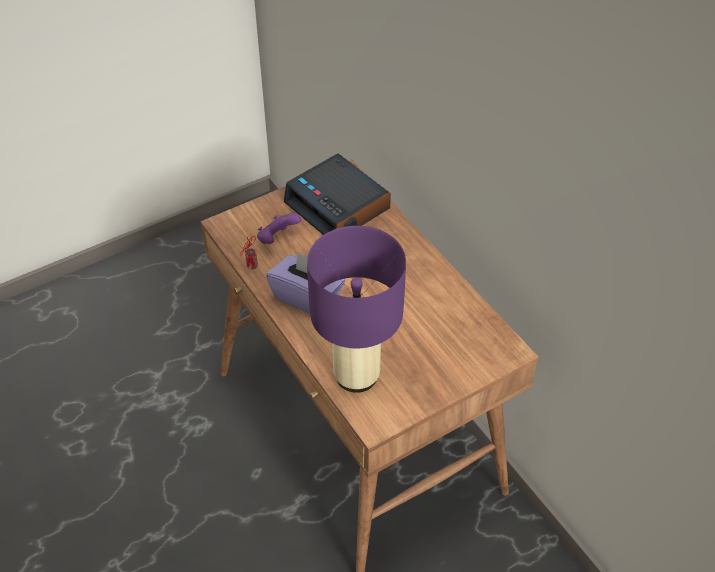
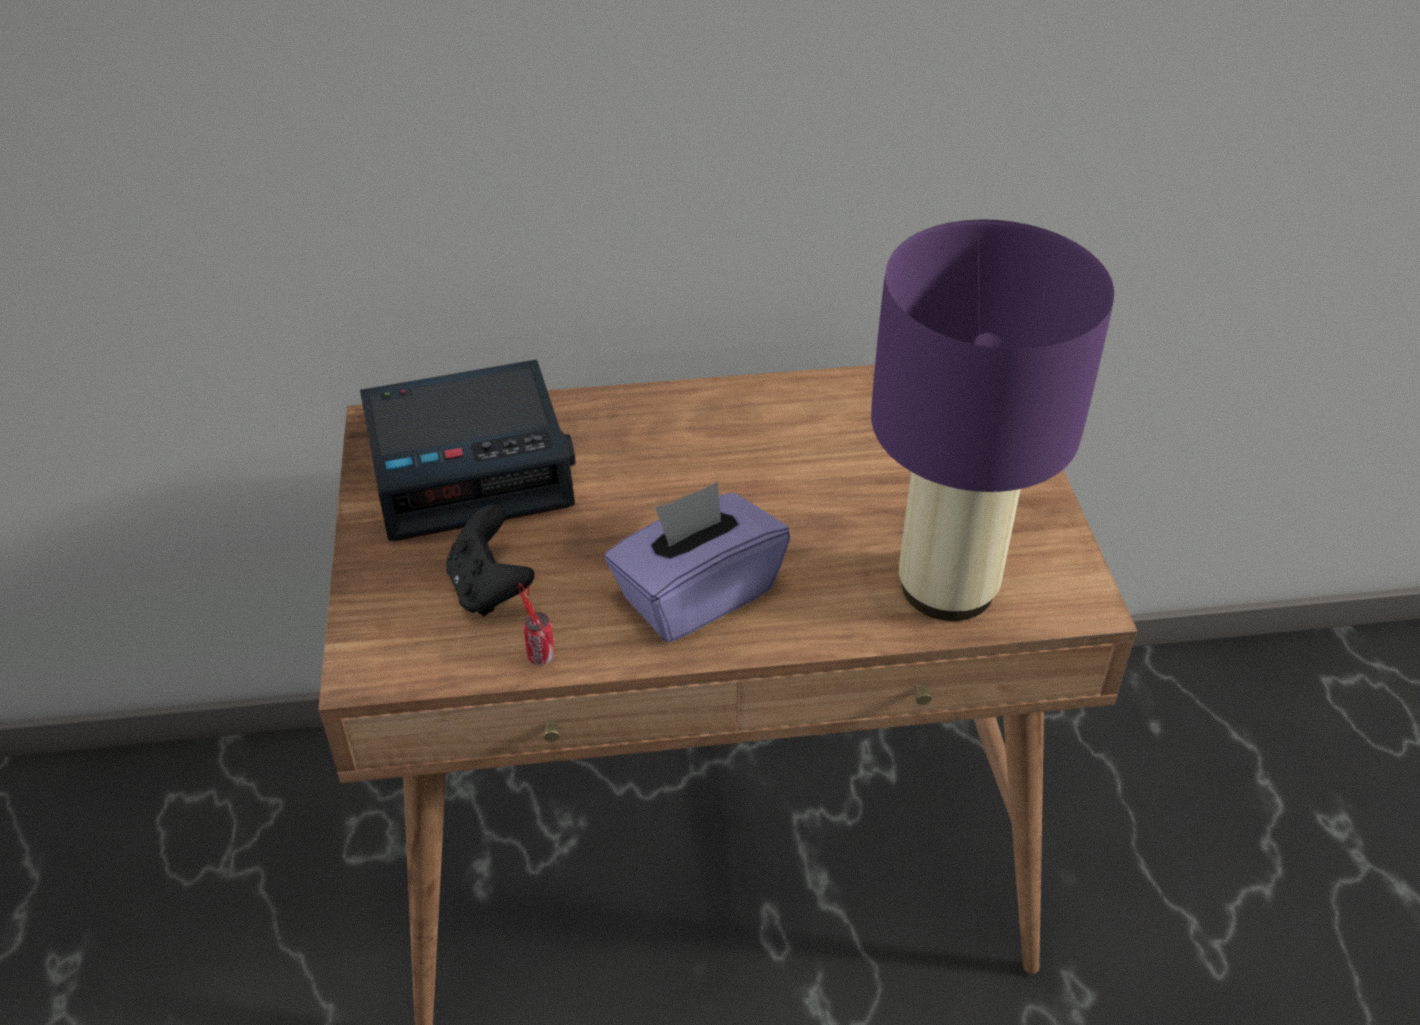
camera: 65 degrees left, 5 degrees down
purple game controller [257,213,301,244] -> black game controller [446,504,534,616]

